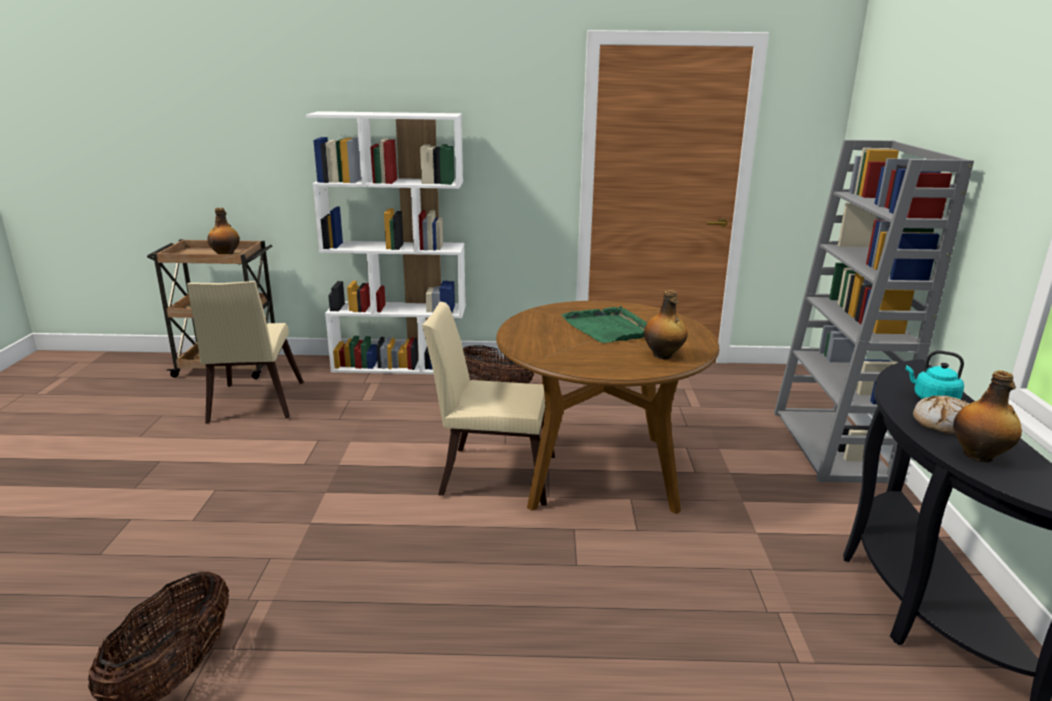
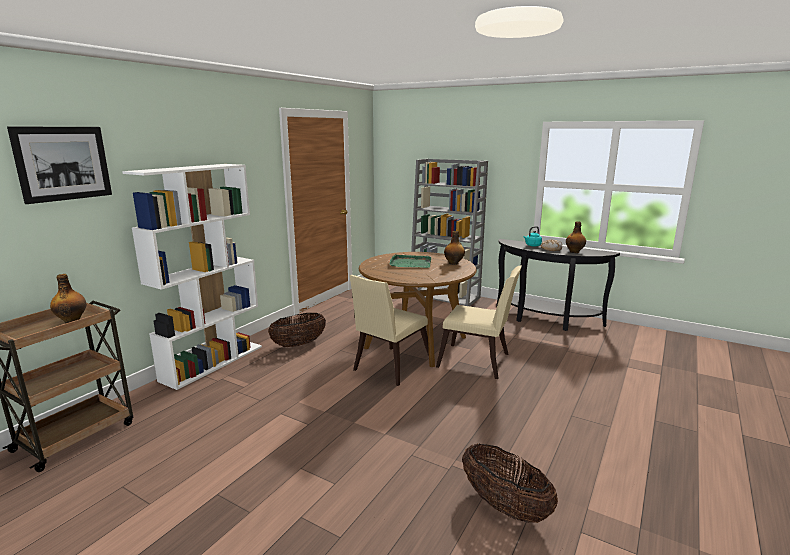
camera: 60 degrees left, 5 degrees down
beige chair [187,281,304,424] -> beige chair moved to [436,266,522,379]
none -> picture [7,126,112,204]

